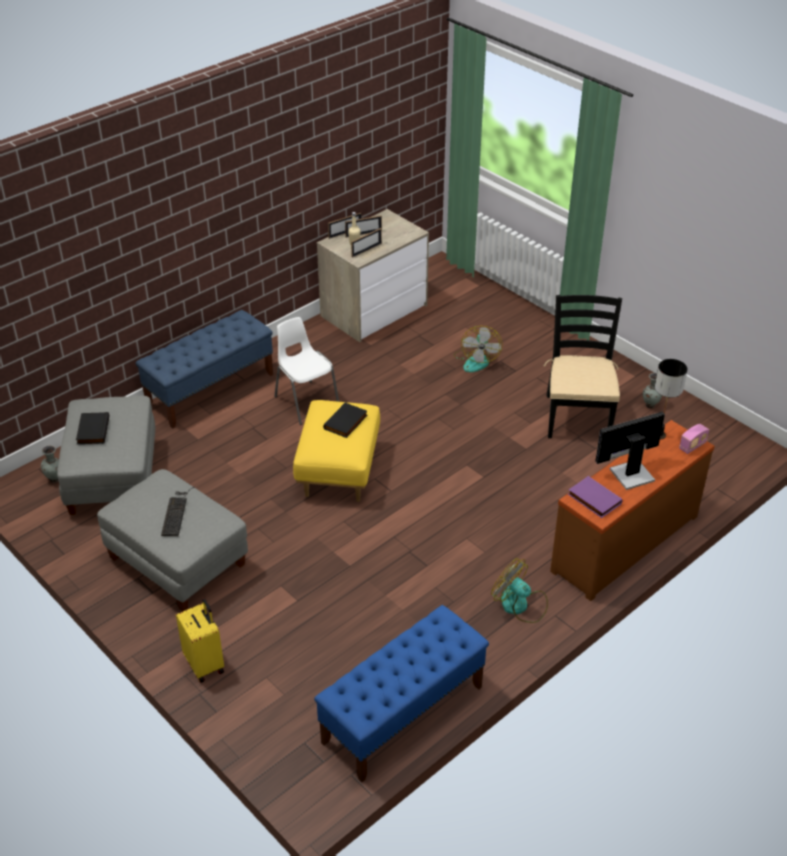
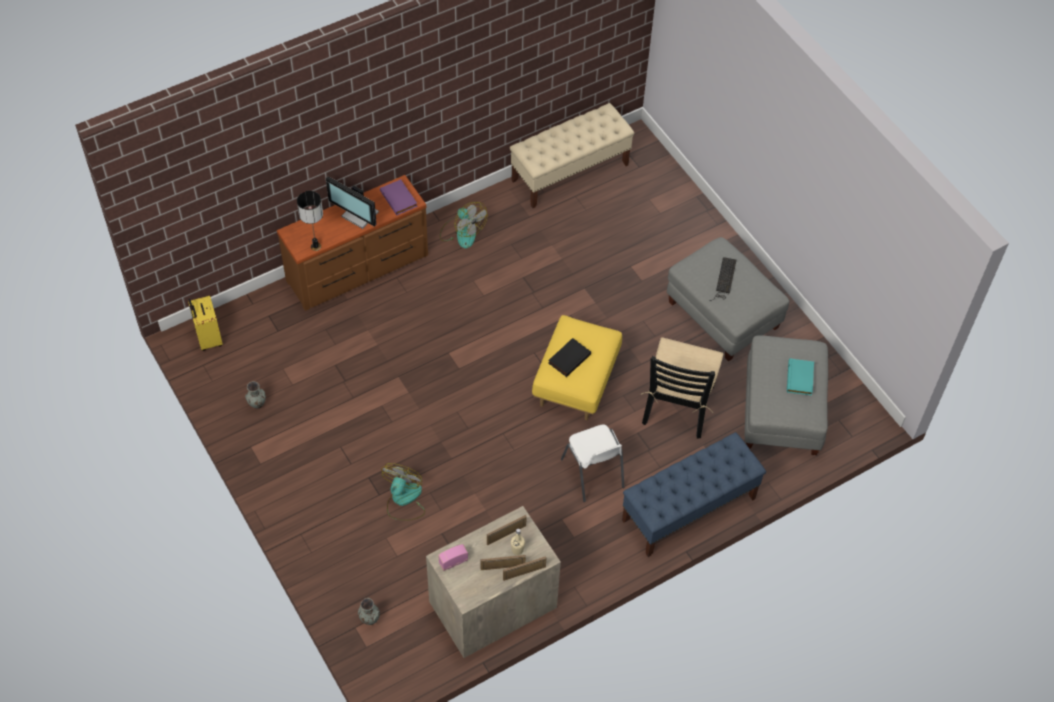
camera: 170 degrees left, 15 degrees up
grey vase [41,445,59,483] -> grey vase moved to [358,598,380,625]
black book [76,412,109,444] -> turquoise book [787,358,814,395]
yellow suitcase [176,599,224,683] -> yellow suitcase moved to [188,296,223,351]
blue bench [314,605,489,782] -> beige bench [510,103,634,208]
black chair [544,295,622,438] -> black chair moved to [640,337,723,438]
monitor [595,412,665,490] -> monitor turned 45 degrees clockwise [326,176,379,229]
radio [679,424,709,454] -> radio moved to [438,544,468,571]

